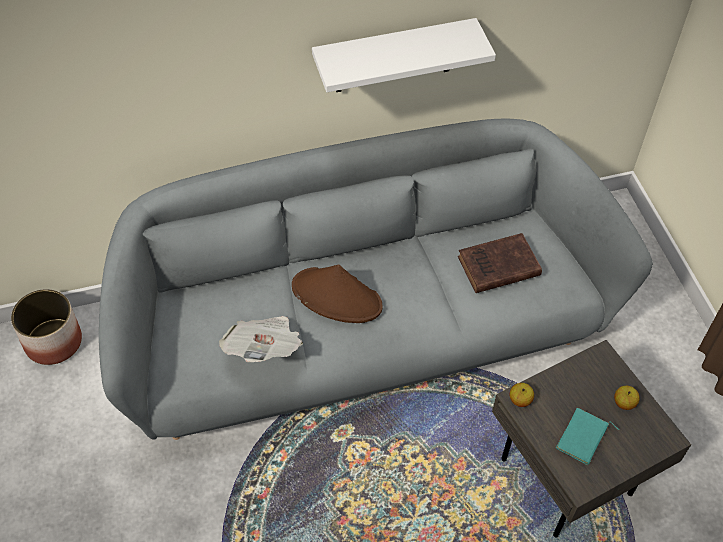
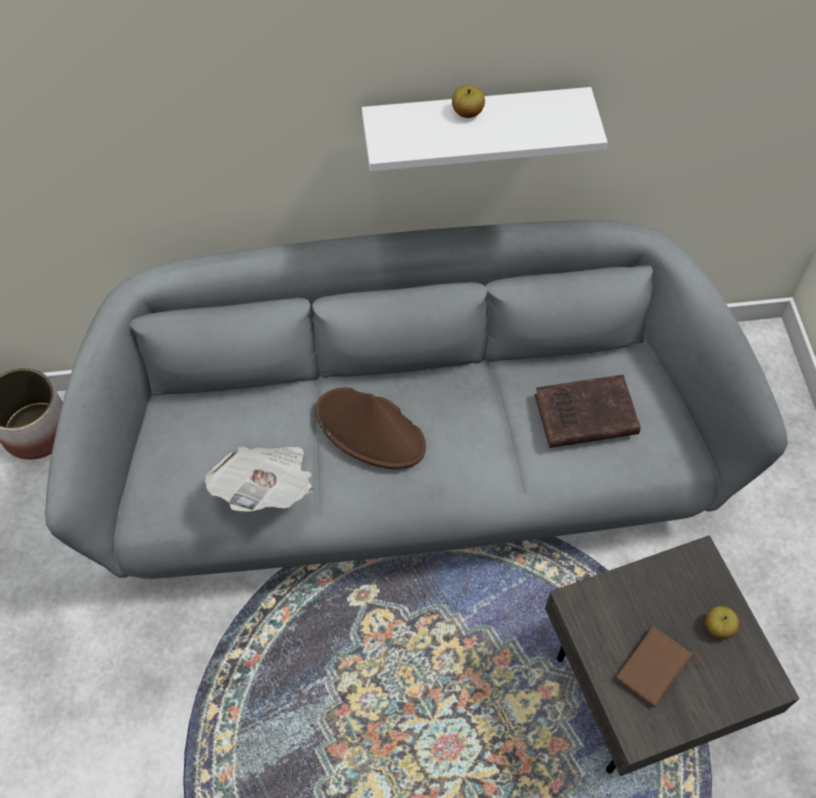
camera: 10 degrees right, 5 degrees up
apple [510,383,534,407] -> apple moved to [452,85,485,118]
turquoise book [556,408,619,465] -> brown book [615,626,704,707]

